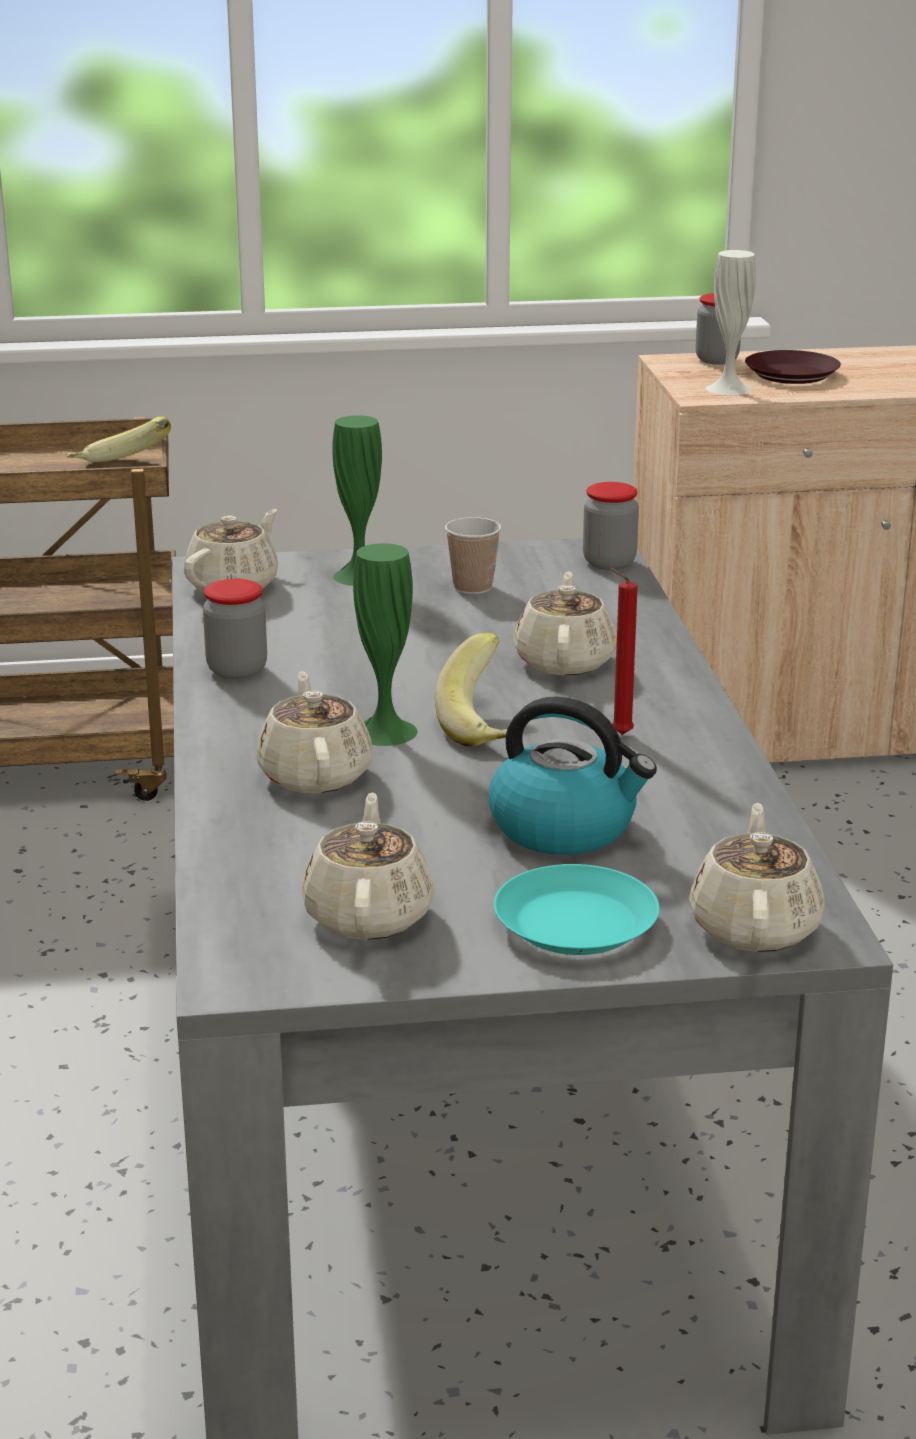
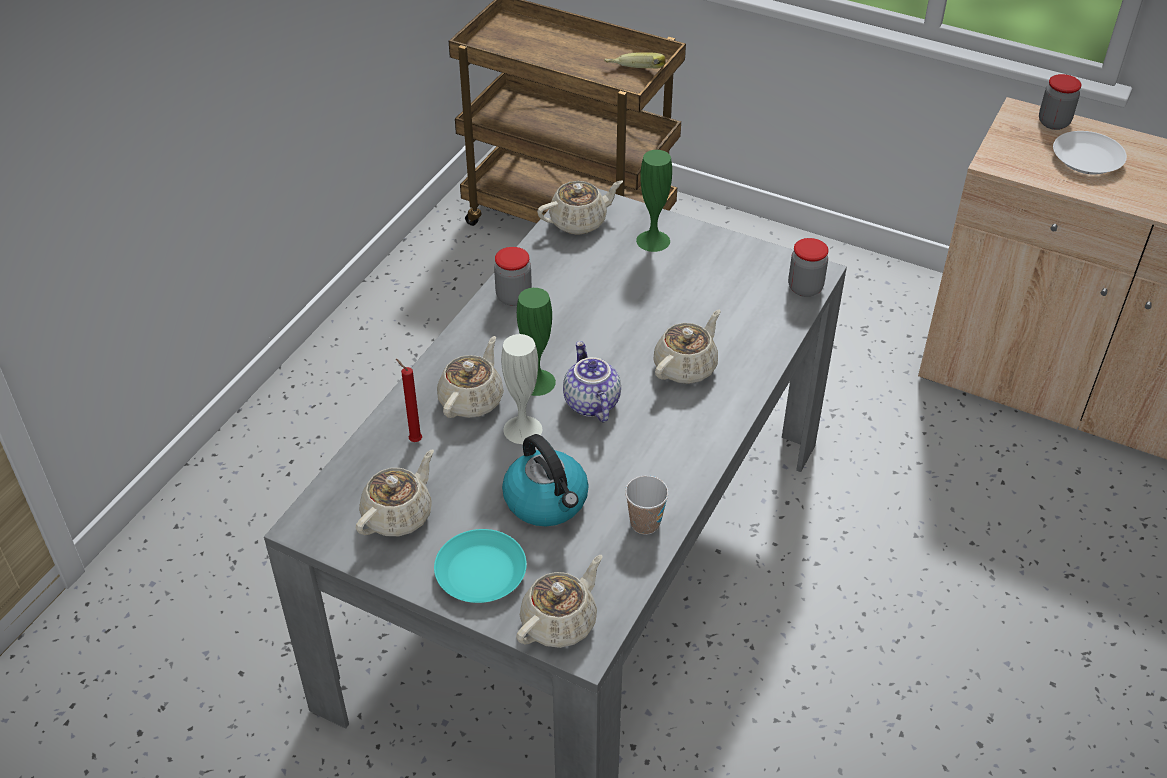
camera: 35 degrees right, 20 degrees up
banana [435,632,507,746] -> teapot [563,341,621,422]
cup [445,517,501,594] -> cup moved to [625,475,669,535]
red candle [609,568,638,735] -> red candle moved to [396,359,422,442]
white vase [706,250,756,395] -> white vase moved to [501,334,542,444]
brown plate [745,350,841,384] -> white plate [1053,131,1127,175]

